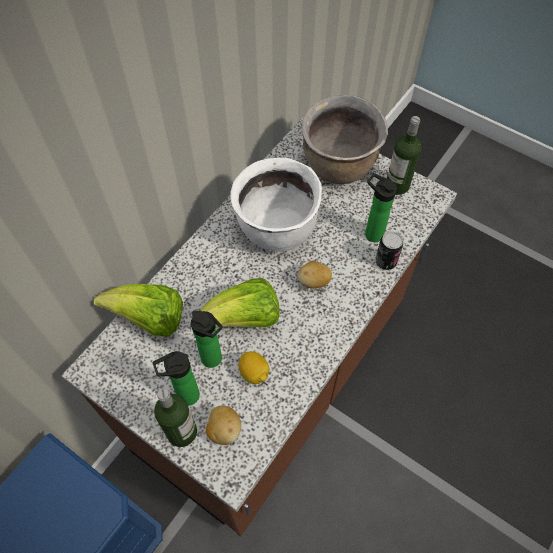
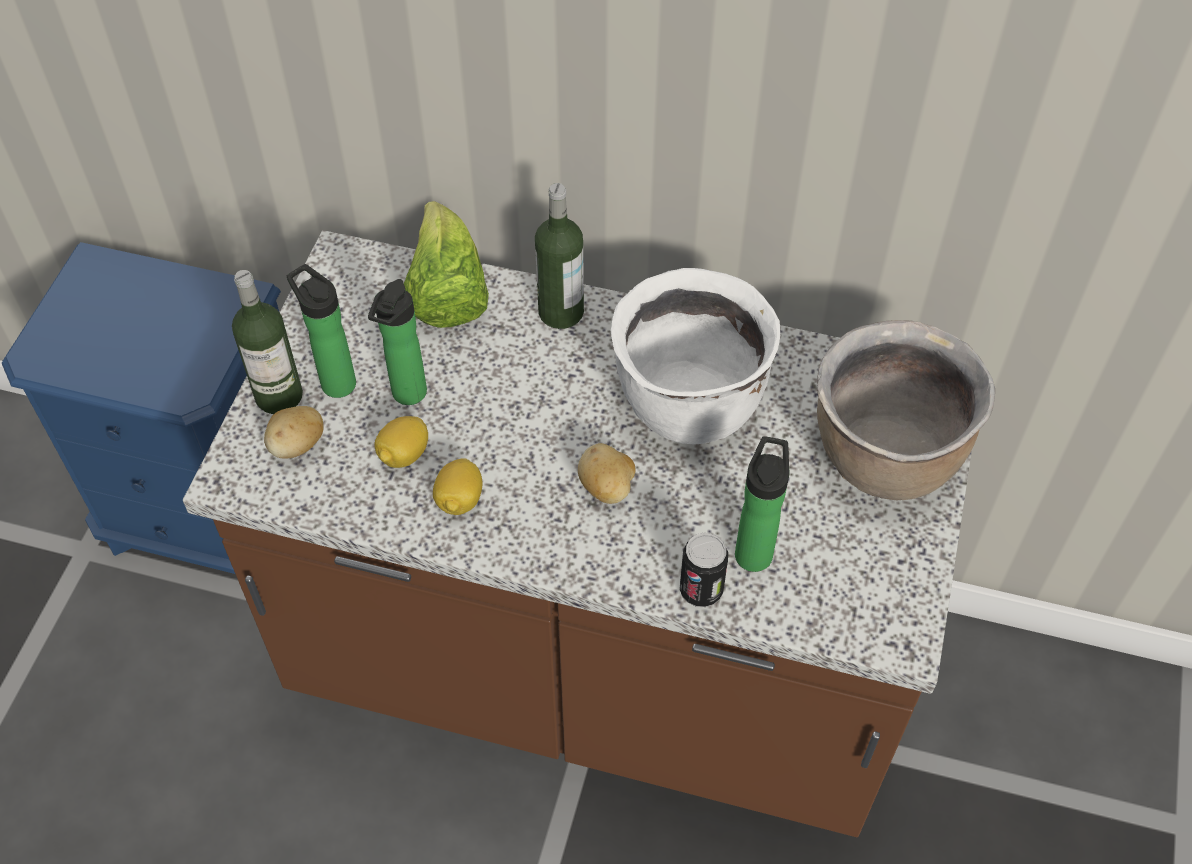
camera: 70 degrees right, 5 degrees down
lettuce [200,278,280,328] -> none
bottle [387,116,421,195] -> bottle moved to [535,183,584,329]
none -> lemon [433,458,483,515]

